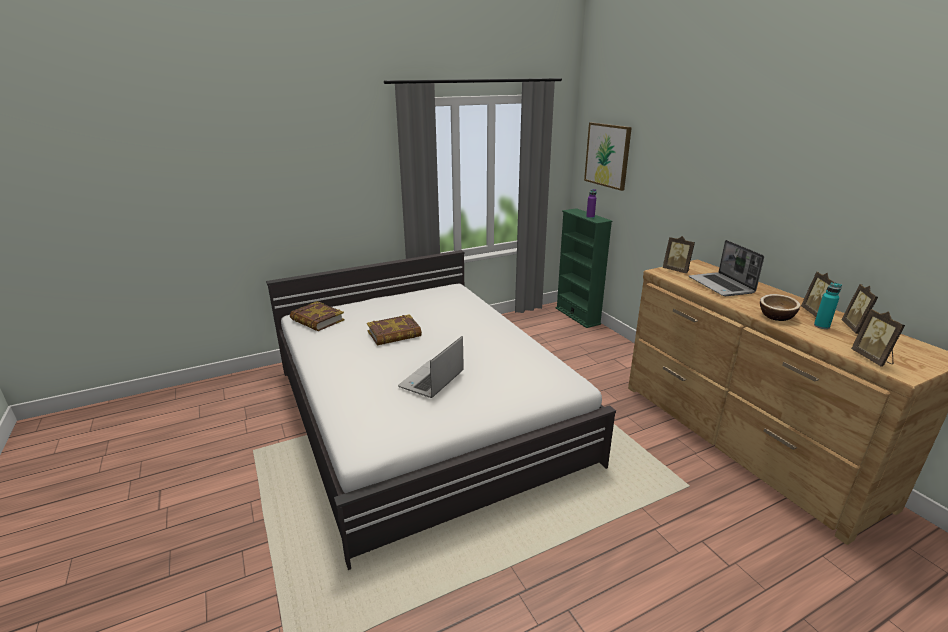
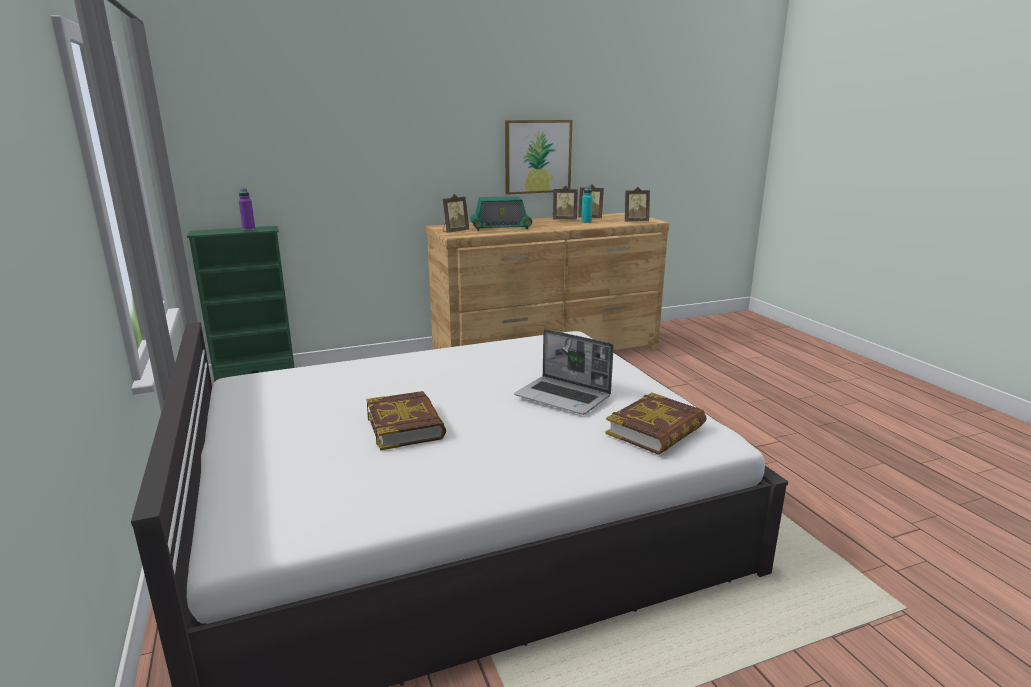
camera: 85 degrees left, 5 degrees down
book [290,301,344,331] -> book moved to [605,393,706,455]
picture [584,122,632,191] -> picture moved to [505,120,572,195]
laptop [688,240,764,296] -> radio [470,196,532,231]
bowl [760,294,801,321] -> none

